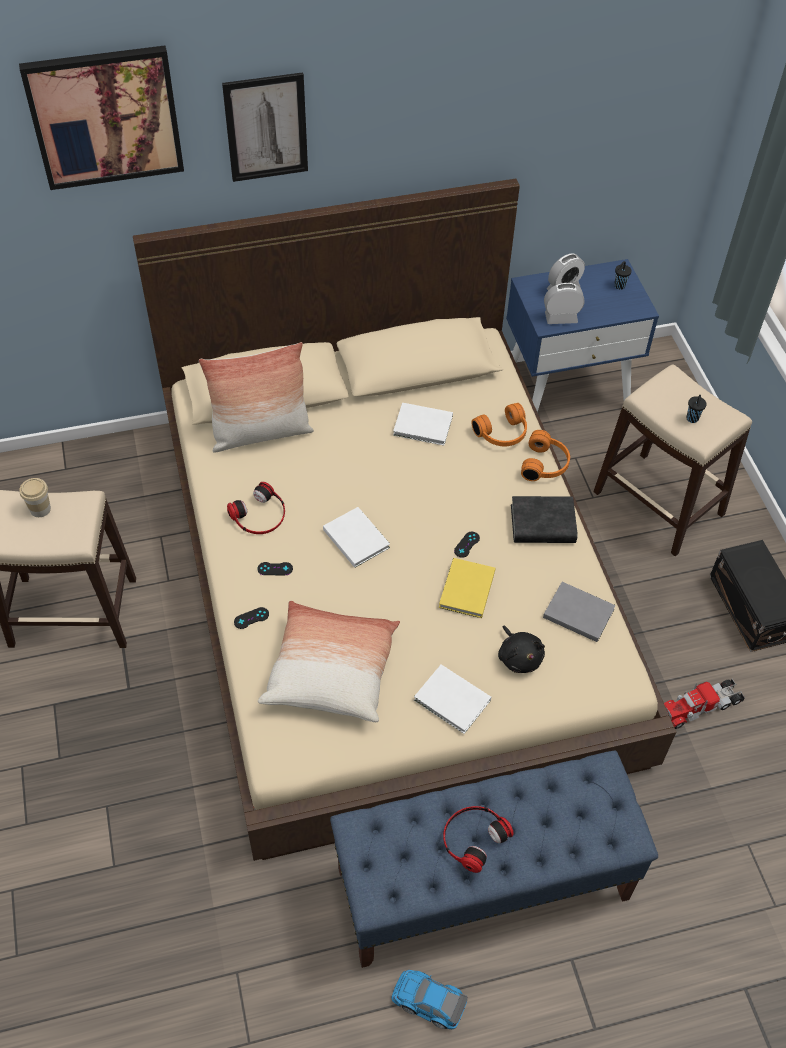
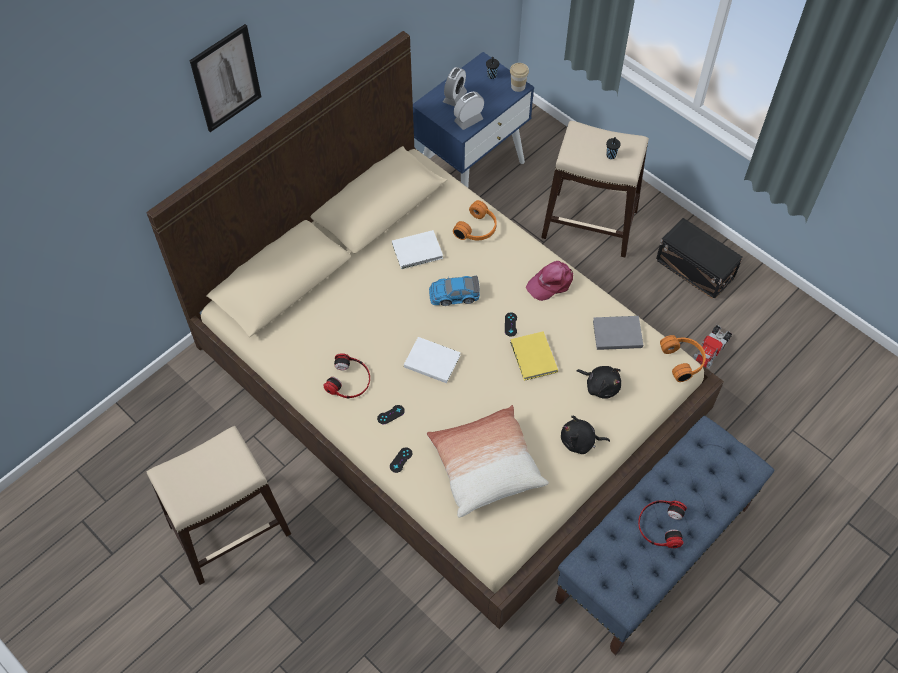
camera: 30 degrees left, 5 degrees up
picture [19,46,184,190] -> none
cup [20,478,51,517] -> cup moved to [510,63,529,92]
pillow [199,342,314,452] -> none
toy car [391,970,468,1029] -> toy car moved to [429,276,480,306]
white book [414,665,491,734] -> black plush toy [561,416,610,454]
black book [511,496,578,543] -> pink cap [526,261,573,301]
orange headphones [521,430,570,481] -> orange headphones moved to [660,335,706,382]

